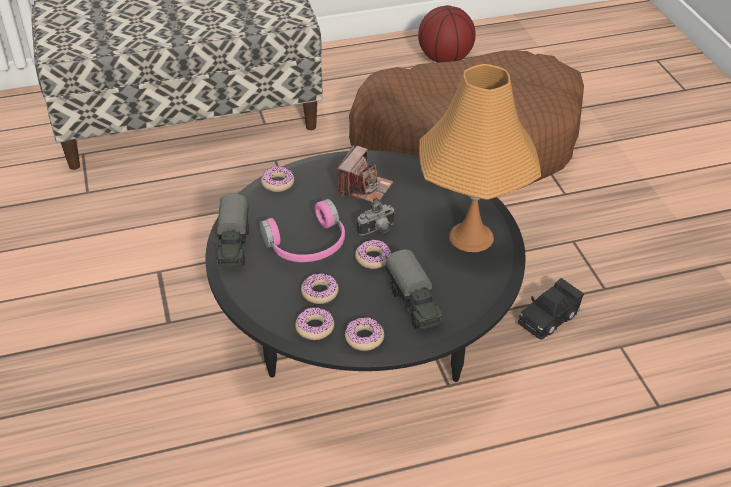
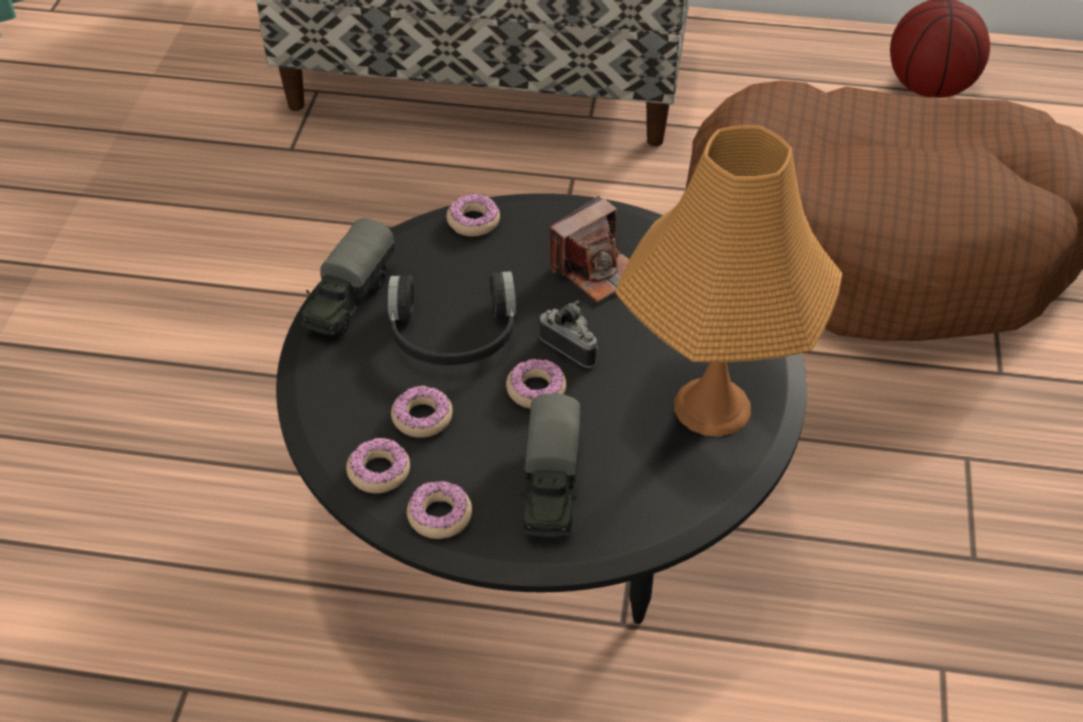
camera: 25 degrees right, 5 degrees up
pink headphones [259,199,345,262] -> black headphones [388,271,516,365]
camera [357,197,395,235] -> camera turned 135 degrees counterclockwise [540,300,599,368]
black toy car [517,278,584,340] -> none

